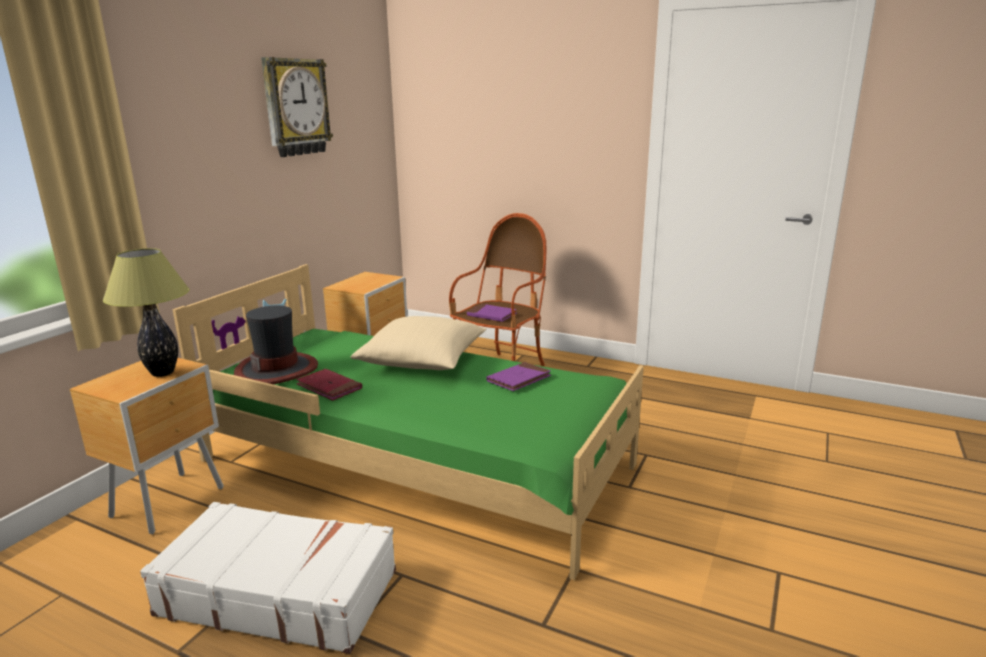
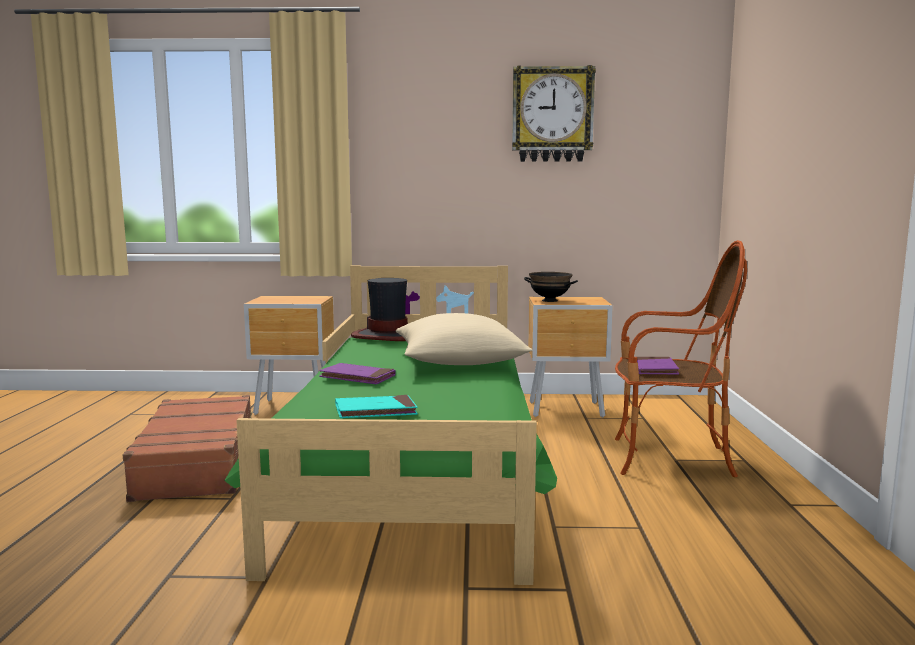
camera: 65 degrees right, 10 degrees down
table lamp [103,248,189,377] -> none
white suitcase [140,502,396,654] -> brown suitcase [123,395,253,502]
red book [296,369,362,401] -> none
purple book [486,362,551,391] -> purple book moved to [319,363,396,384]
none -> turquoise book [335,395,418,418]
none -> black bowl [524,272,578,302]

